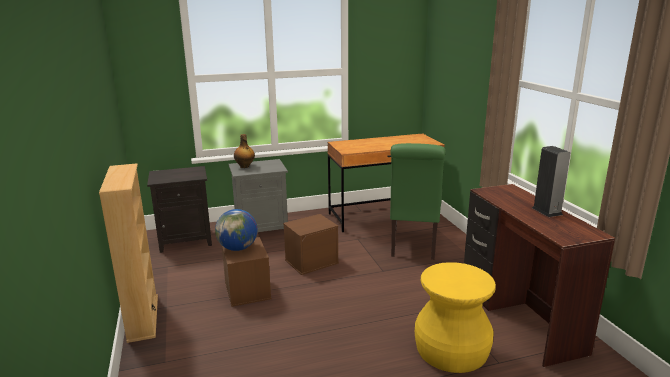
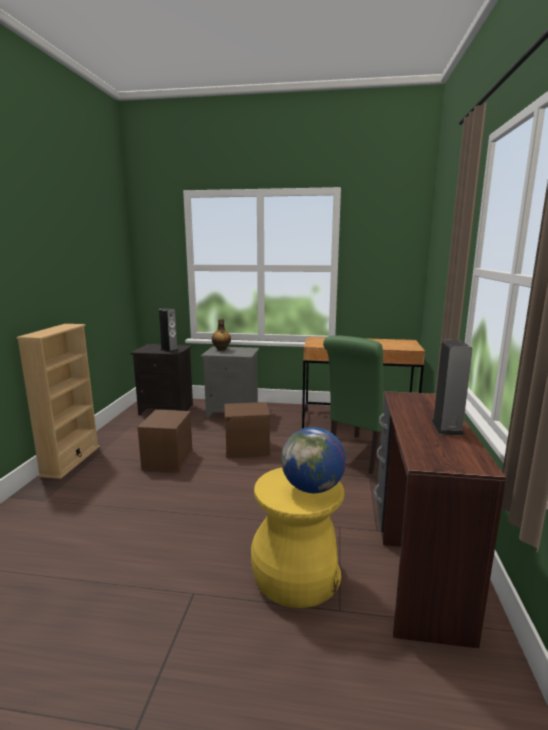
camera: 25 degrees right, 5 degrees down
globe [215,209,257,251] -> globe moved to [281,427,346,493]
none -> speaker [159,308,179,353]

